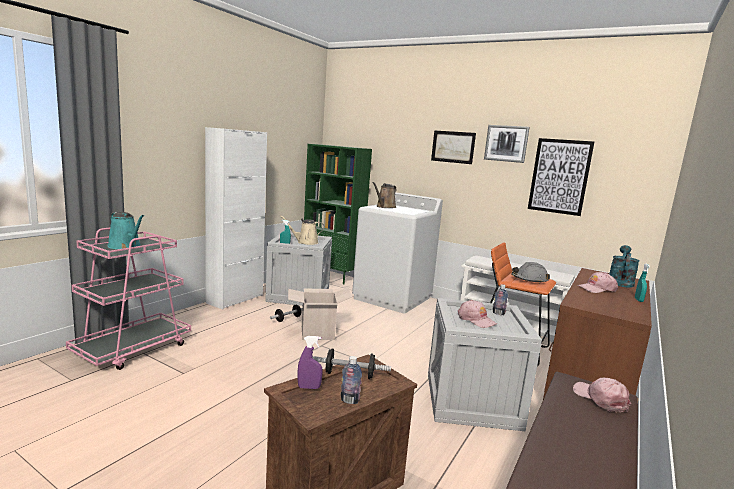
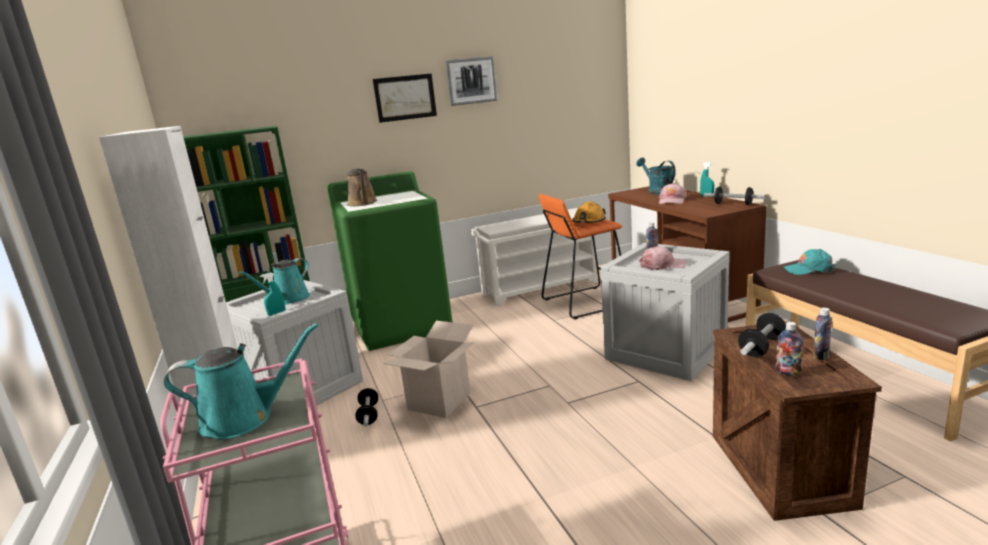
camera: 50 degrees left, 5 degrees up
beige watering can [280,215,324,245] -> turquoise watering can [238,258,310,305]
purple spray bottle [297,336,323,389] -> bottle [776,322,803,376]
white washing machine [352,193,443,314] -> green washing machine [327,171,452,351]
grey hard hat [511,262,550,284] -> orange hard hat [573,202,606,223]
picture [528,138,594,216] -> none
pink cap [573,378,631,412] -> turquoise cap [784,249,836,275]
none -> dumbbell [704,186,765,205]

